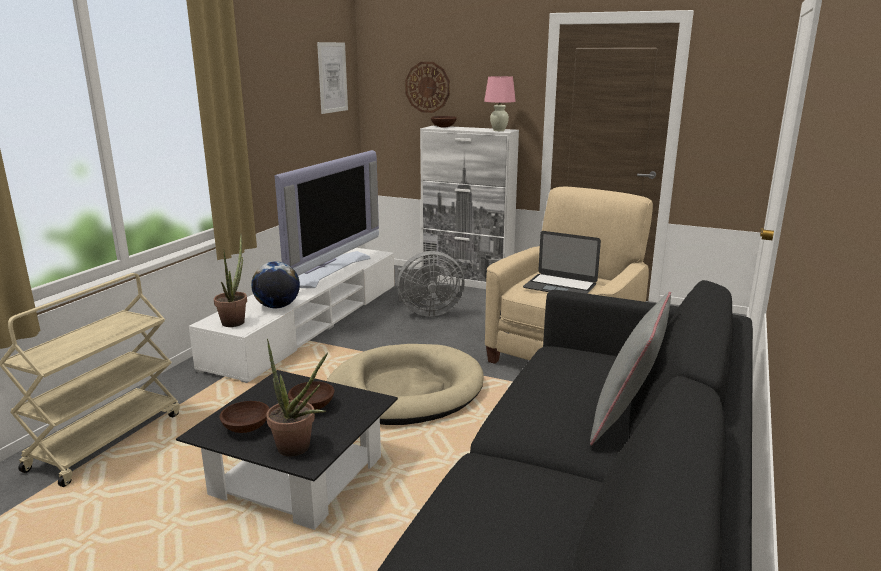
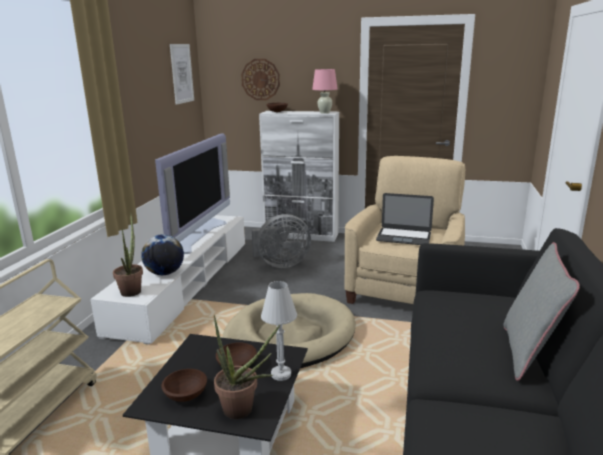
camera: 10 degrees left, 0 degrees up
none -> white table lamp [261,281,297,381]

